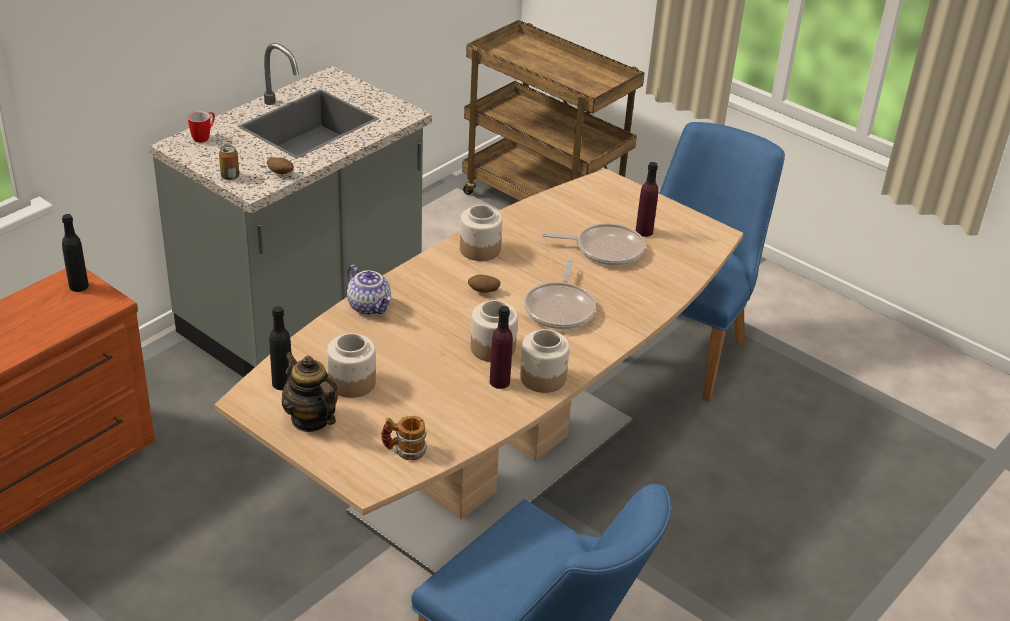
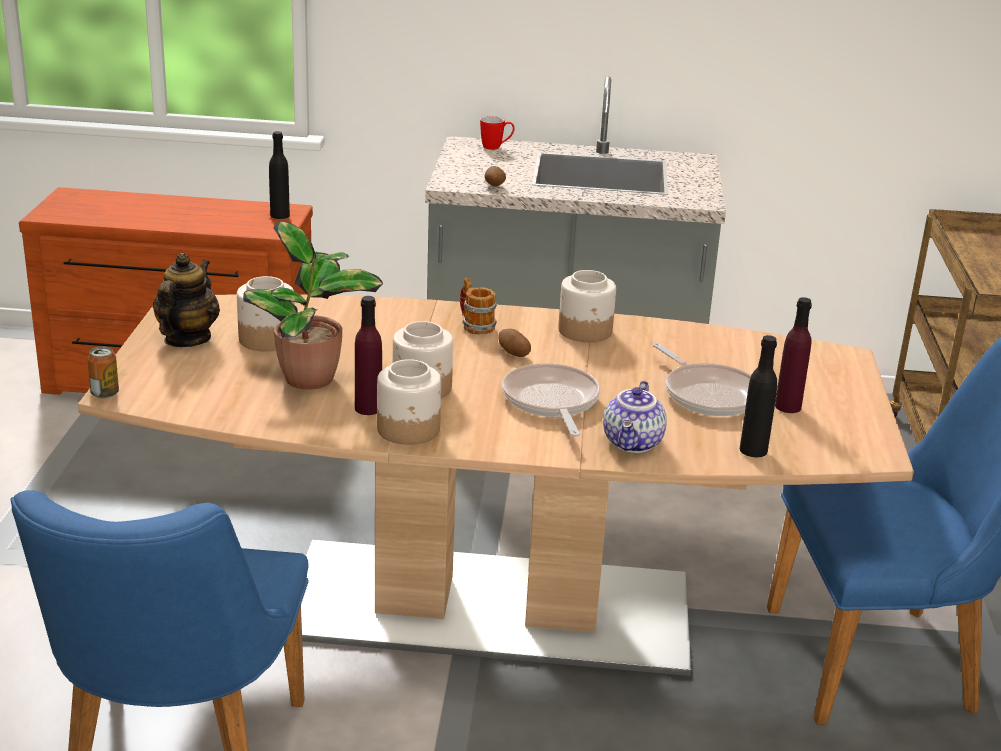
camera: 55 degrees right, 10 degrees down
can [219,145,239,180] -> can moved to [87,346,119,399]
black bottle [269,306,292,390] -> black bottle moved to [740,335,777,457]
teapot [347,265,391,315] -> teapot moved to [603,380,667,453]
mug [381,416,427,460] -> mug moved to [460,278,497,335]
frying pan [524,260,596,329] -> frying pan turned 105 degrees clockwise [502,363,600,437]
none -> potted plant [243,221,383,390]

